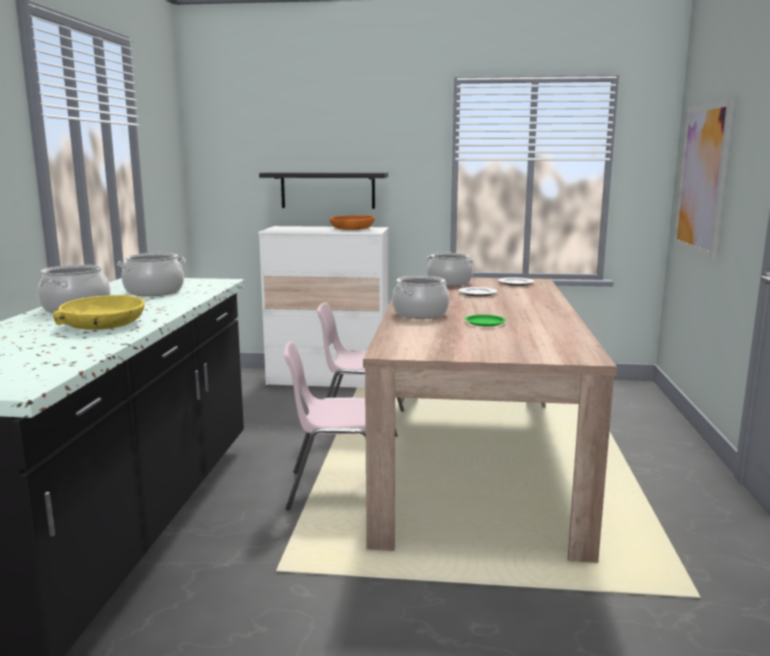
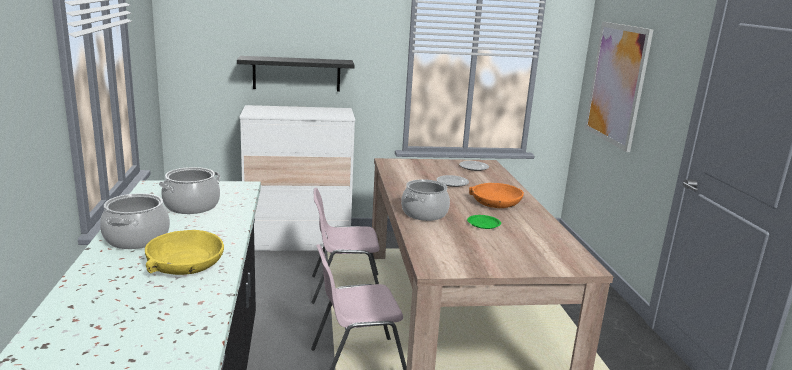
camera: 15 degrees left, 5 degrees up
orange bowl [330,215,375,230] -> orange bowl moved to [469,183,524,208]
cooking pot [426,253,474,286] -> none

